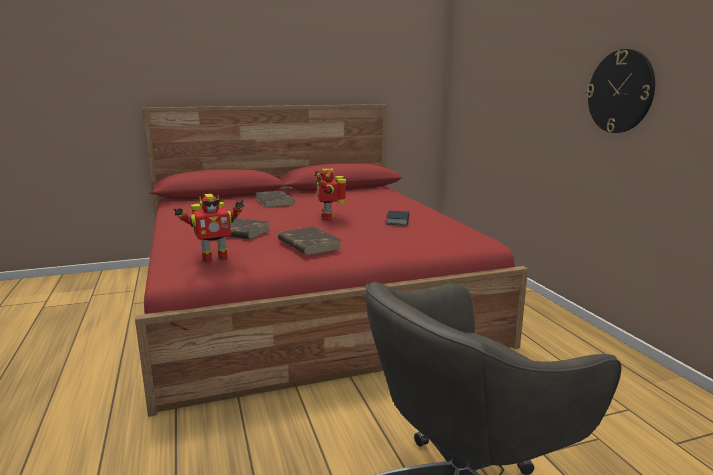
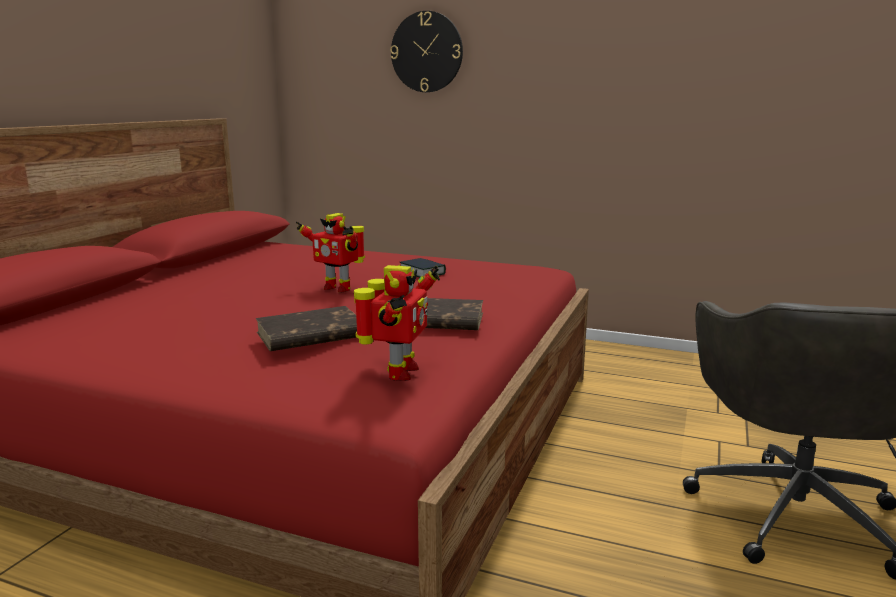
camera: 50 degrees left, 0 degrees up
brown book [256,191,295,207] -> none
wall clock [586,49,655,133] -> wall clock moved to [390,11,463,92]

